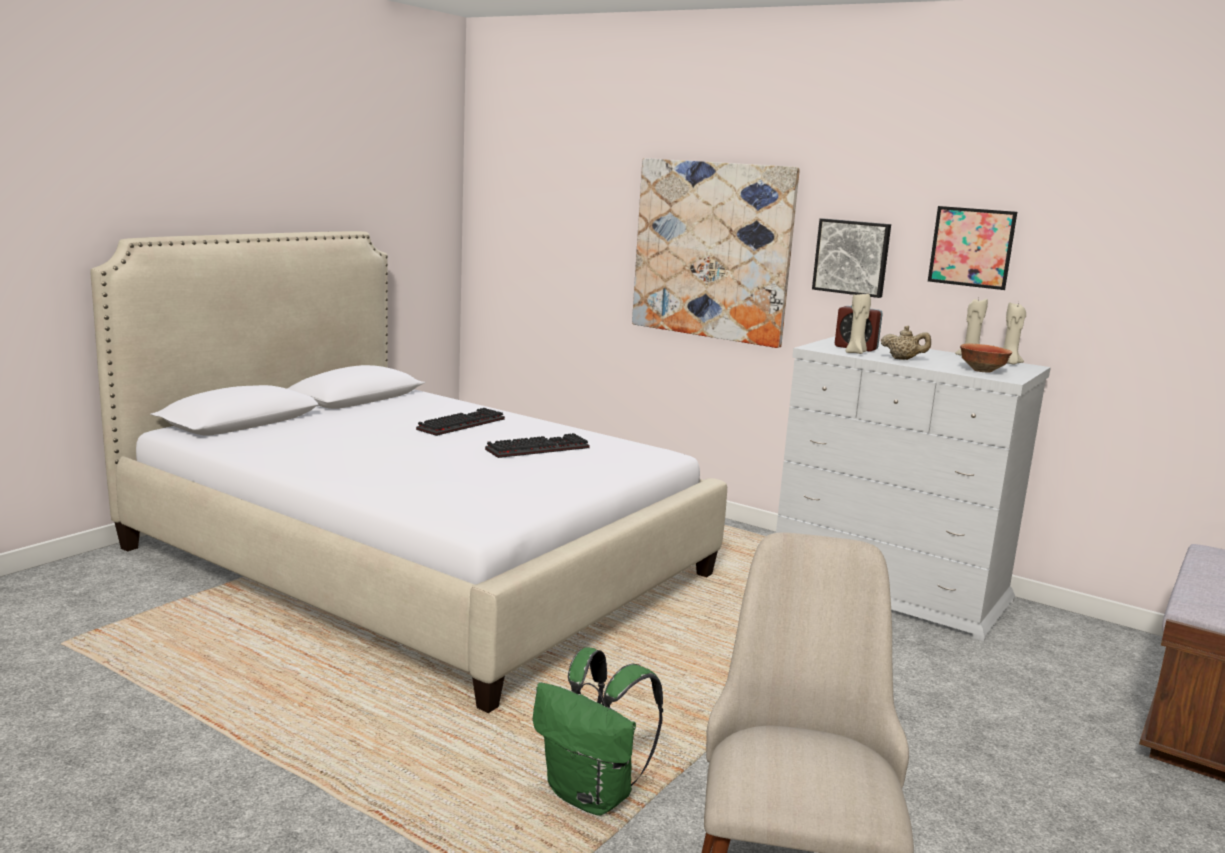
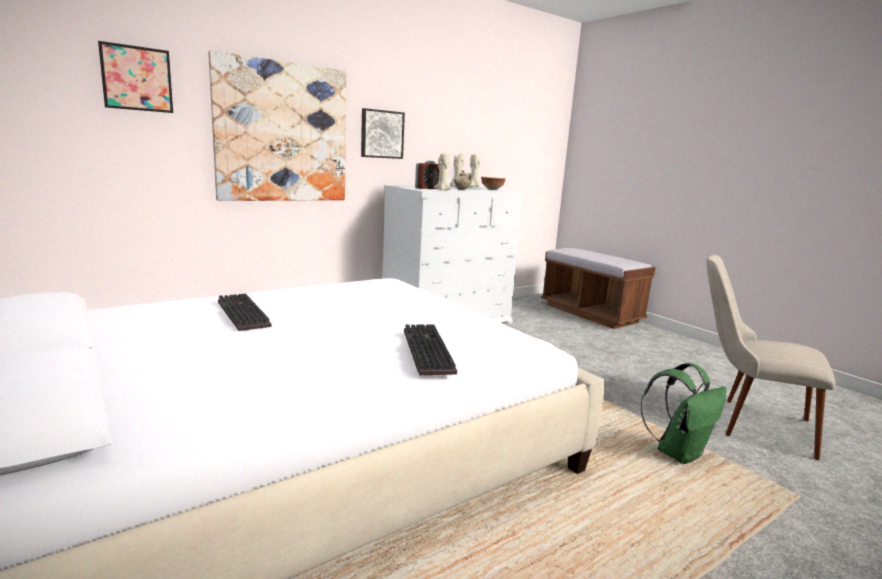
camera: 70 degrees left, 0 degrees up
keyboard [485,433,590,458] -> keyboard moved to [404,324,457,375]
picture [928,206,1017,290] -> picture moved to [98,41,173,113]

